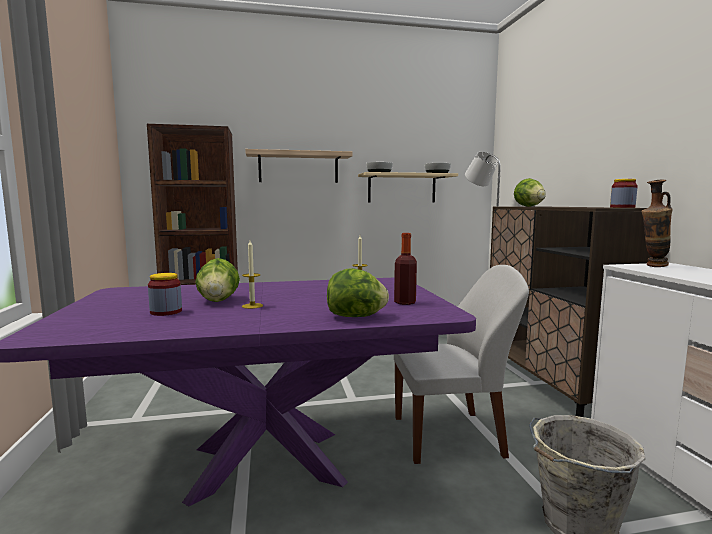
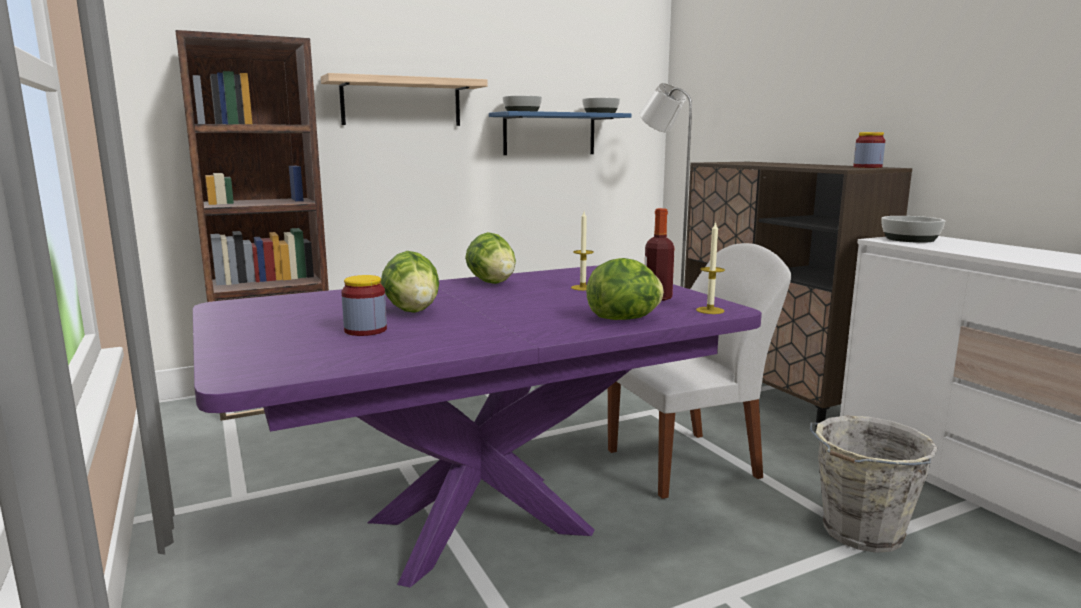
camera: 15 degrees left, 5 degrees up
candle [242,240,263,309] -> candle moved to [696,221,725,314]
beige shelf [358,172,458,202] -> blue shelf [489,111,632,155]
lettuce [514,178,546,207] -> lettuce moved to [465,232,516,284]
vase [642,180,673,267] -> bowl [882,216,945,243]

